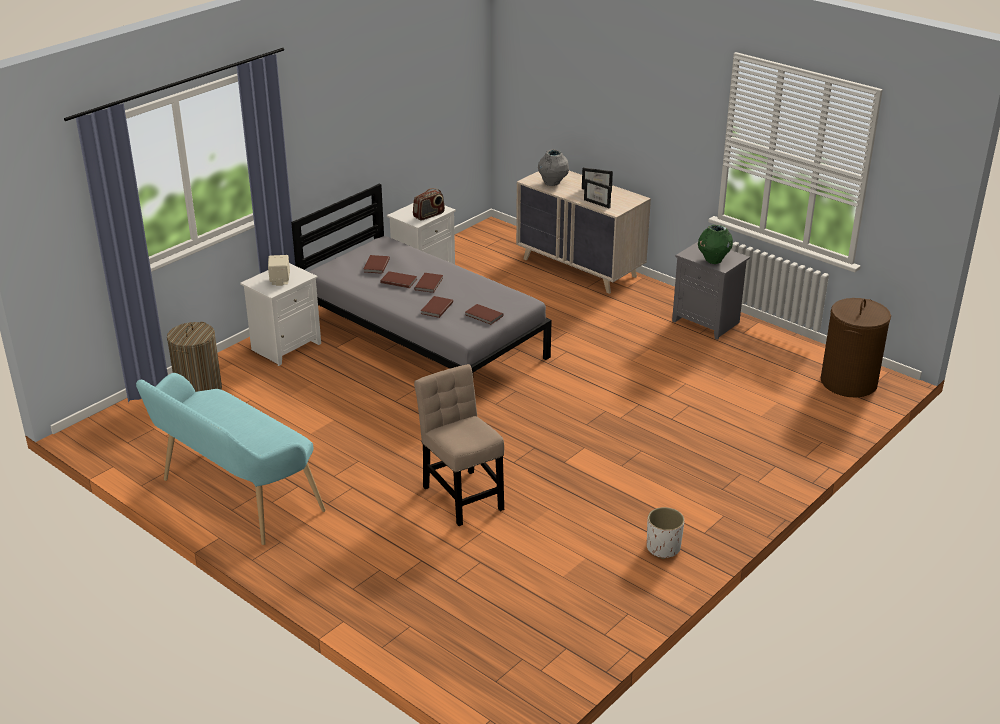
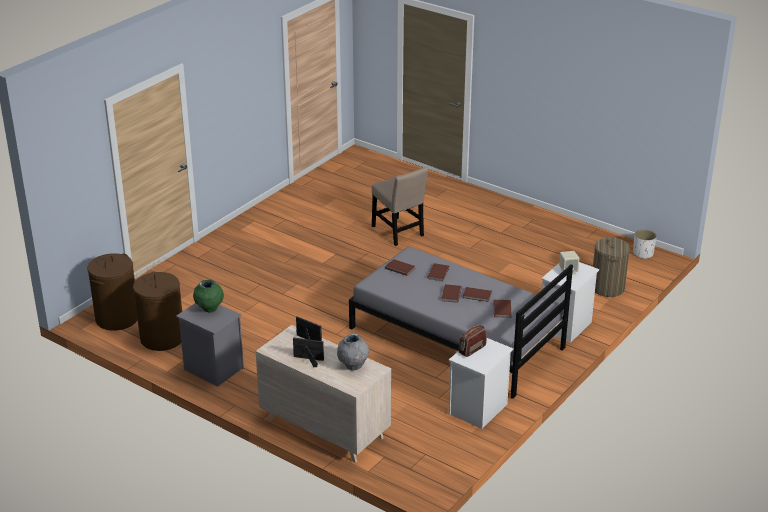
camera: 175 degrees right, 0 degrees up
turquoise bench [136,373,326,545] -> none
white planter [647,507,685,559] -> white planter moved to [633,229,657,259]
none -> brown laundry basket [133,272,182,351]

